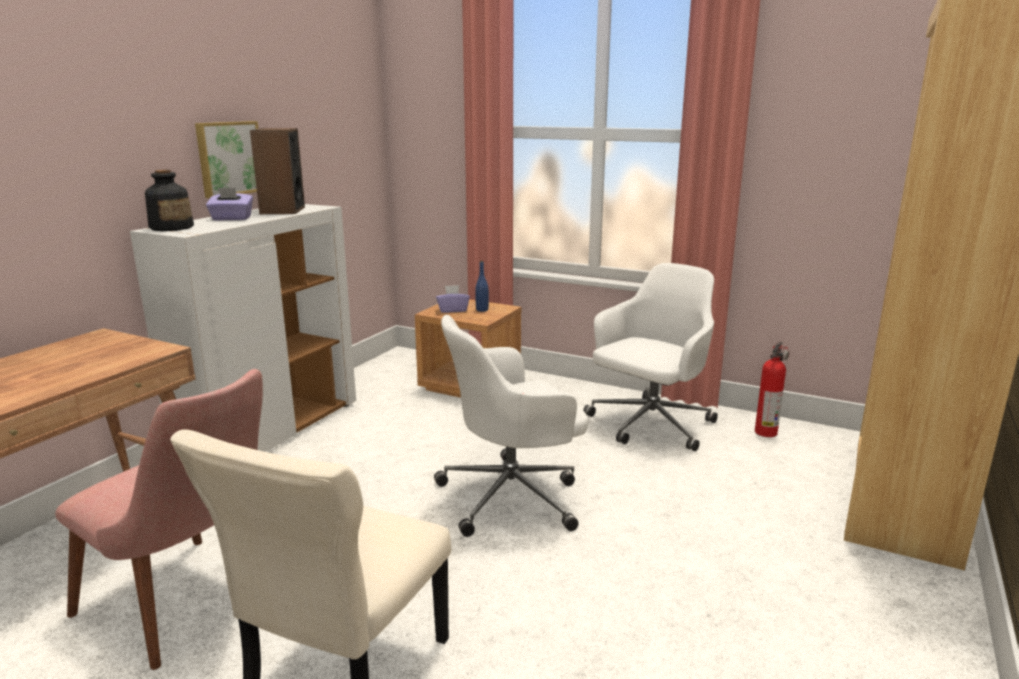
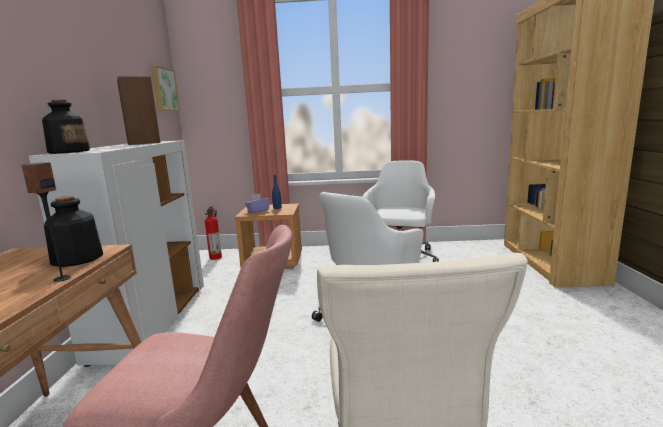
camera: 25 degrees left, 5 degrees down
picture [195,121,258,198] -> picture moved to [151,65,180,111]
purple tissue box [206,188,253,221] -> none
fire extinguisher [755,342,789,437] -> fire extinguisher moved to [205,206,222,260]
none -> speaker [21,162,71,282]
none -> bottle [44,196,103,267]

